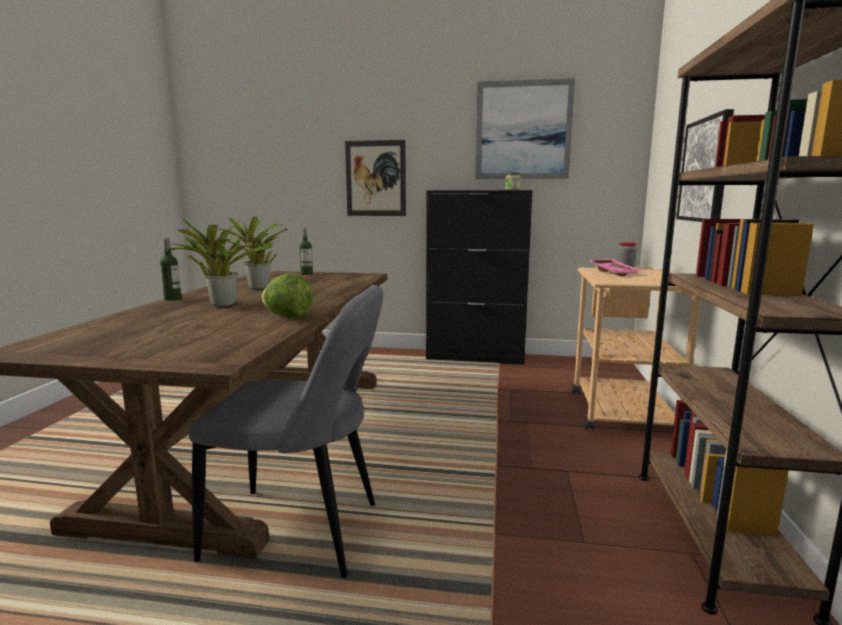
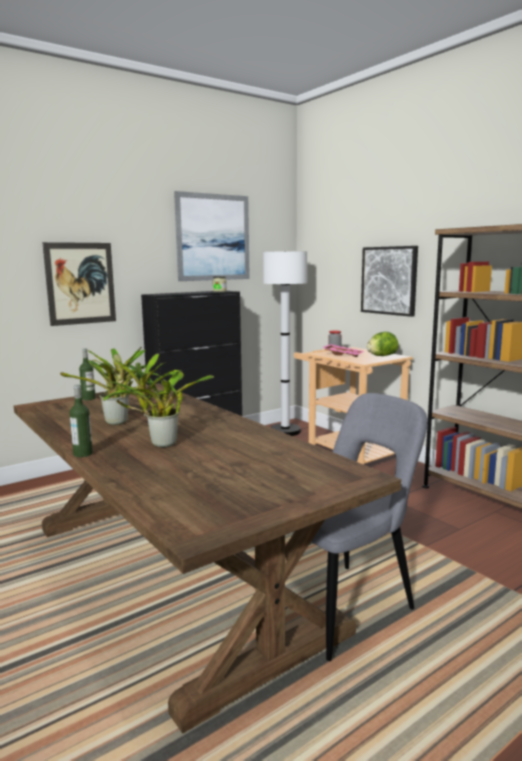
camera: 45 degrees left, 0 degrees up
lettuce [261,273,313,318] -> lettuce moved to [367,331,399,356]
none -> white floor lamp [263,251,307,436]

